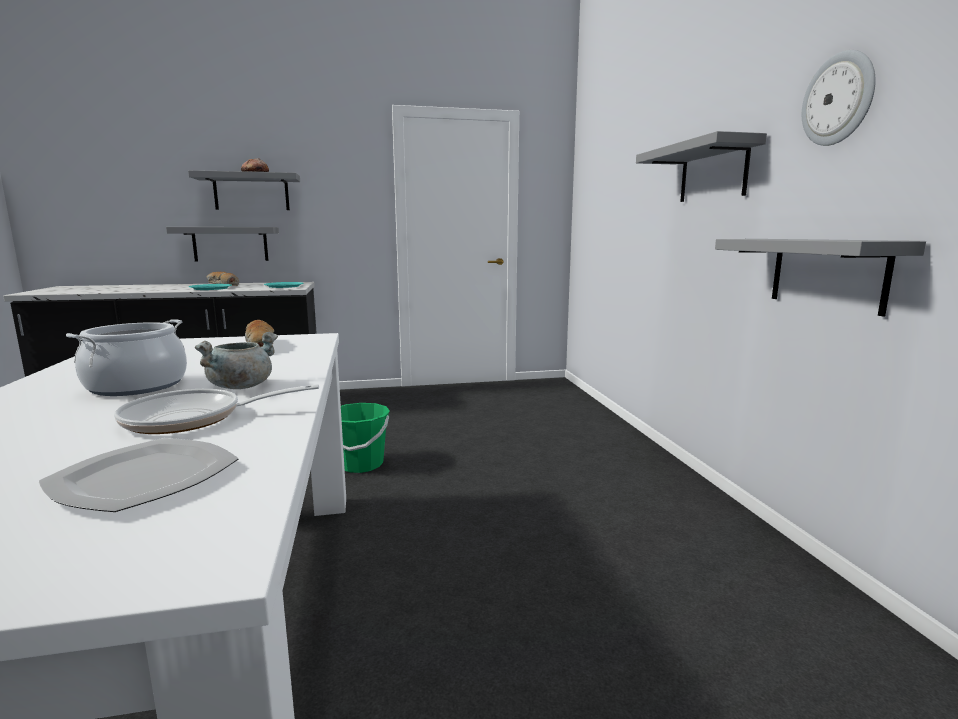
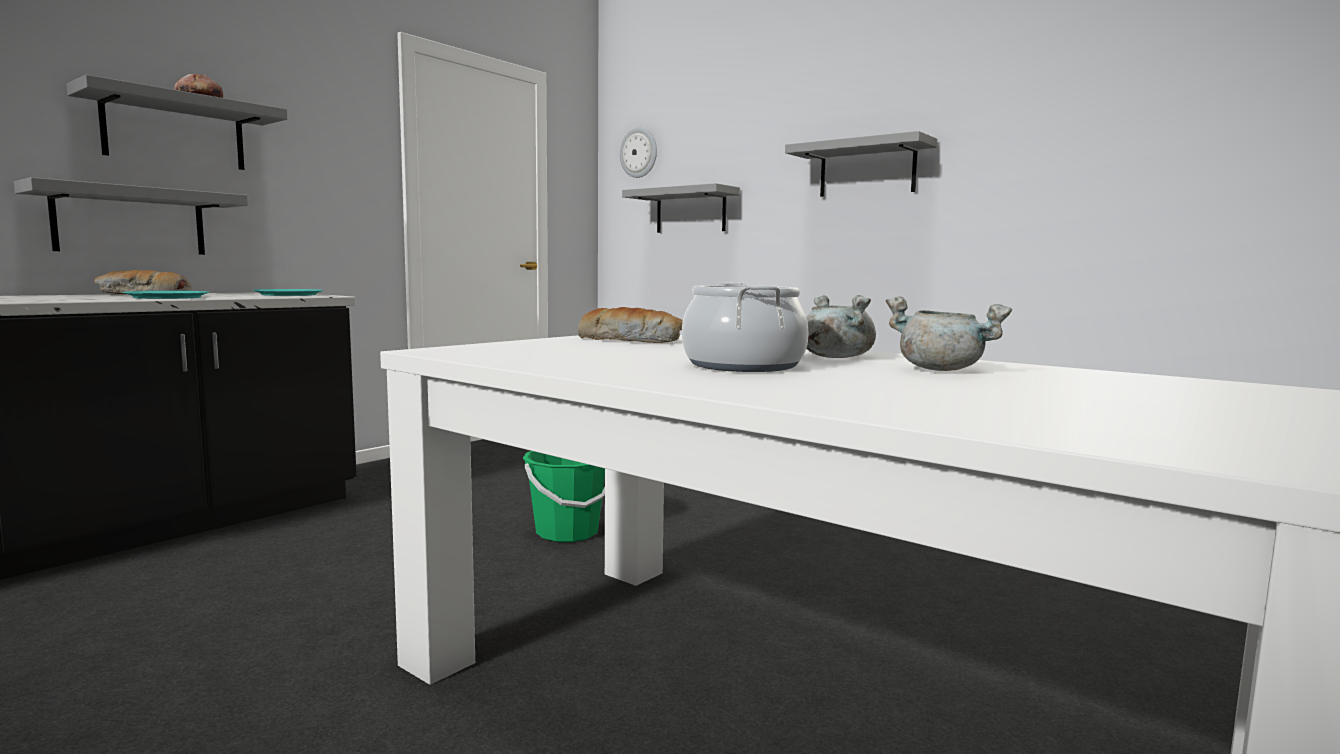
camera: 40 degrees left, 5 degrees down
plate [38,438,239,512] -> none
frying pan [114,384,319,434] -> grey cooking pot [886,297,1012,371]
grey shelf [715,239,926,316] -> grey shelf moved to [622,183,740,233]
wall clock [802,50,875,146] -> wall clock moved to [620,127,657,178]

